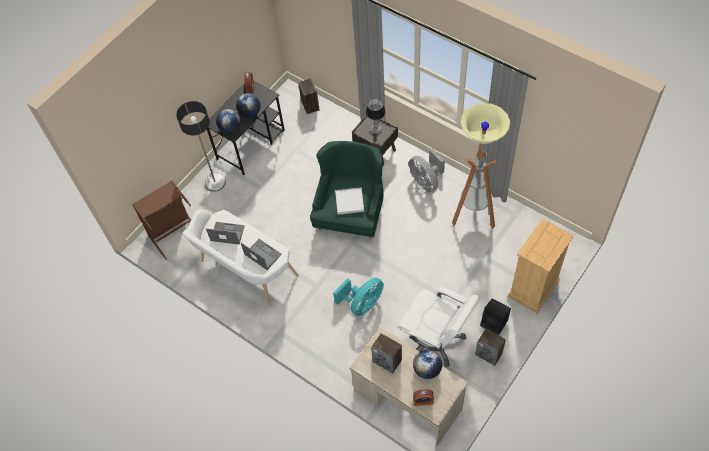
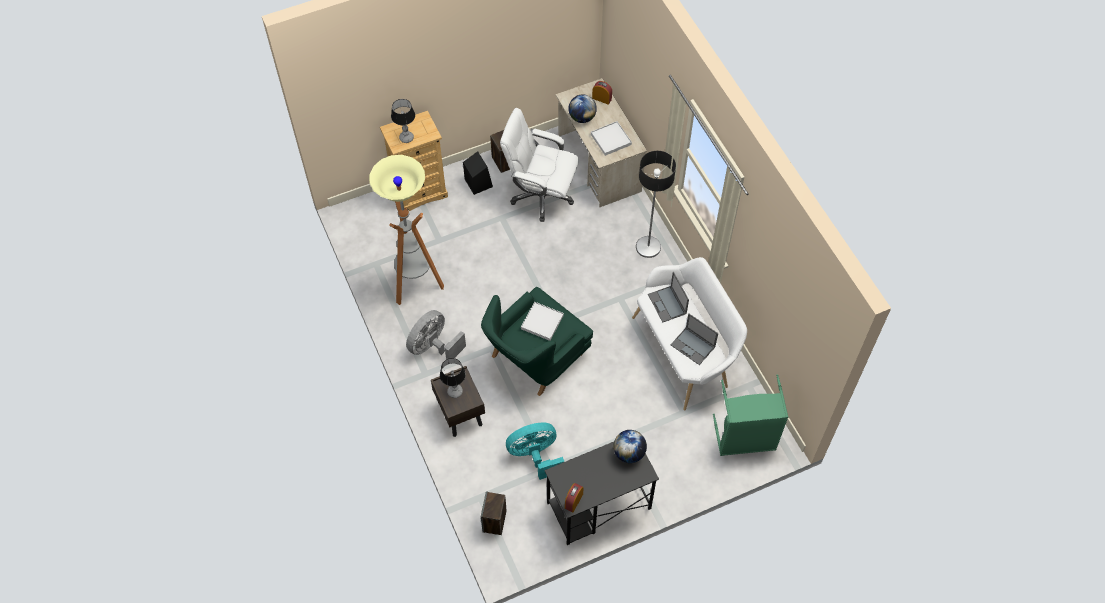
camera: 155 degrees left, 0 degrees up
brown laundry basket [132,180,191,260] -> green laundry basket [713,374,788,456]
floor lamp [176,101,226,192] -> floor lamp moved to [636,151,676,258]
globe [236,93,261,118] -> none
turquoise fan [333,278,384,316] -> turquoise fan moved to [506,423,564,480]
speaker [371,333,402,373] -> white tray [591,121,632,156]
white office chair [397,287,479,367] -> white office chair turned 45 degrees counterclockwise [500,108,579,222]
grey fan [409,148,445,192] -> grey fan turned 135 degrees counterclockwise [406,310,466,359]
none -> table lamp [391,99,415,143]

